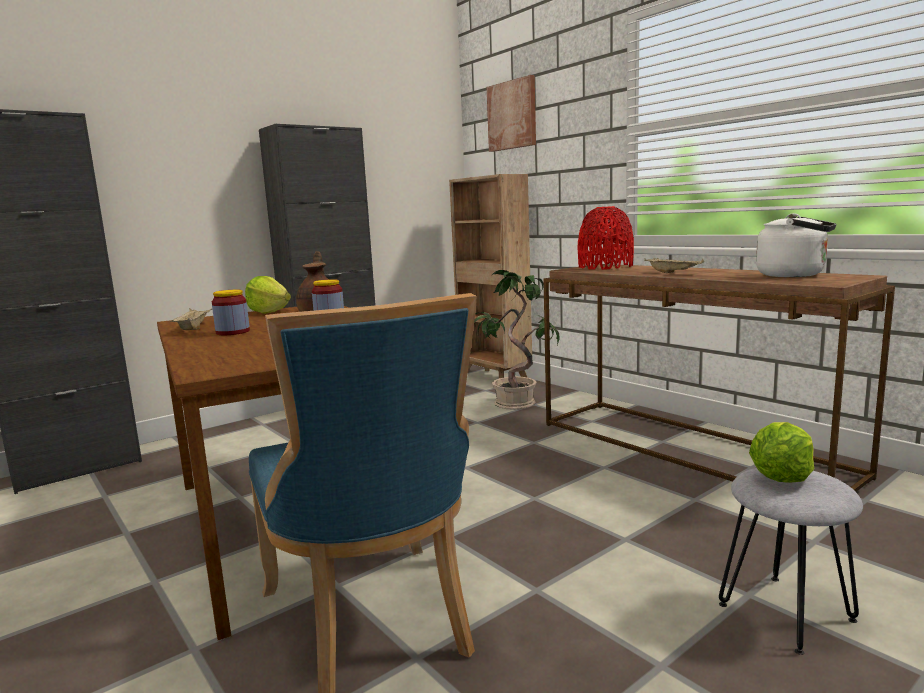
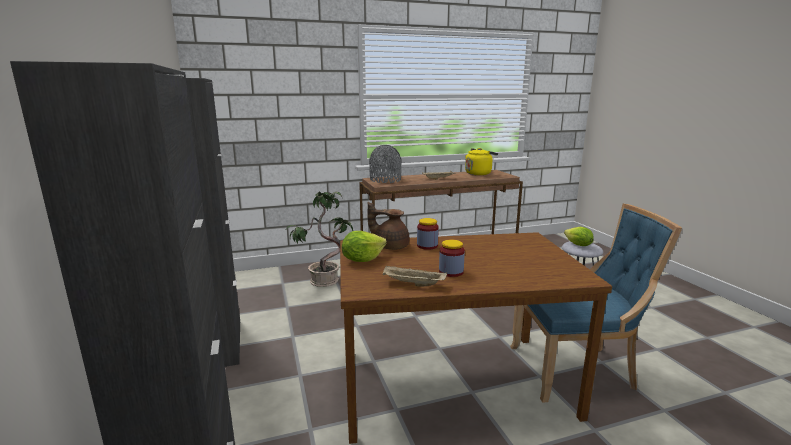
camera: 70 degrees left, 5 degrees up
brown bookcase [449,174,532,378] -> none
picture [487,75,536,152] -> none
red vase [577,206,634,270] -> grey vase [369,145,402,183]
white kettle [756,213,836,277] -> yellow kettle [465,148,498,175]

